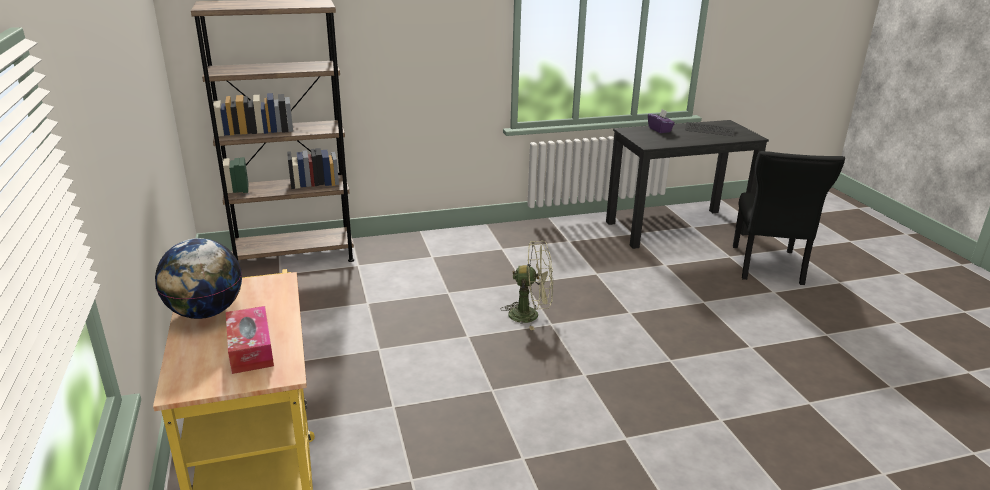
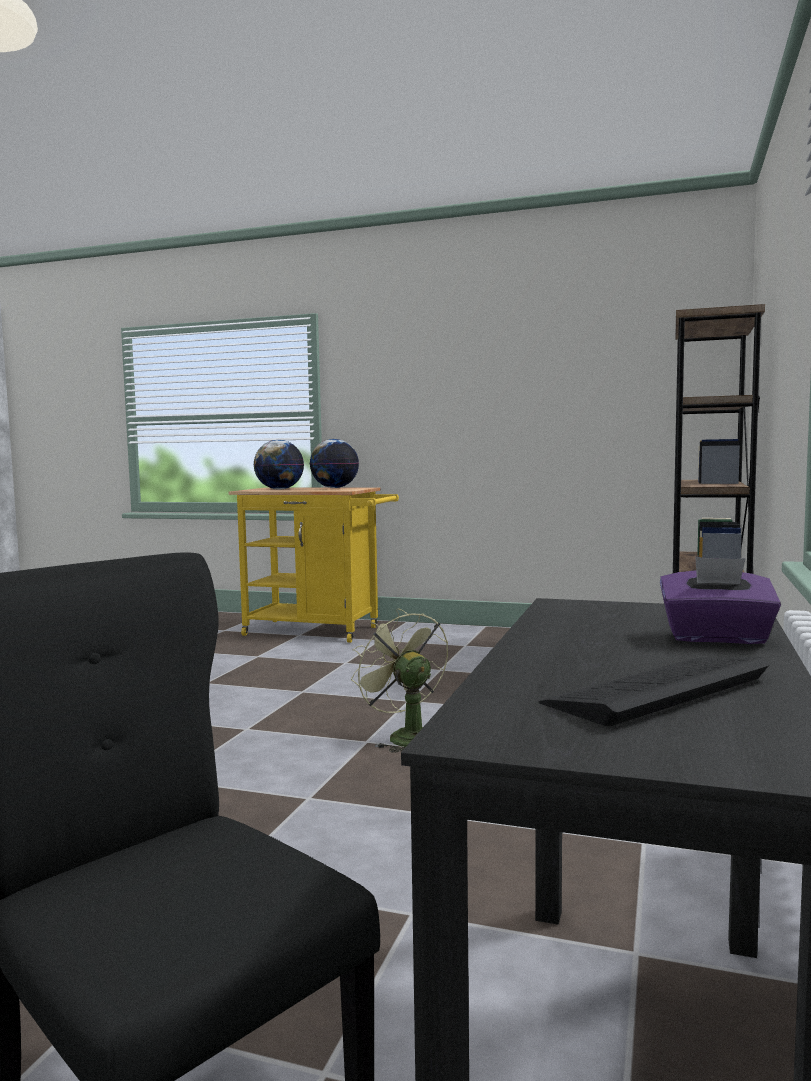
camera: 125 degrees right, 20 degrees down
tissue box [226,306,274,374] -> globe [254,440,304,490]
green fan [500,241,553,330] -> green fan turned 105 degrees clockwise [351,609,448,752]

